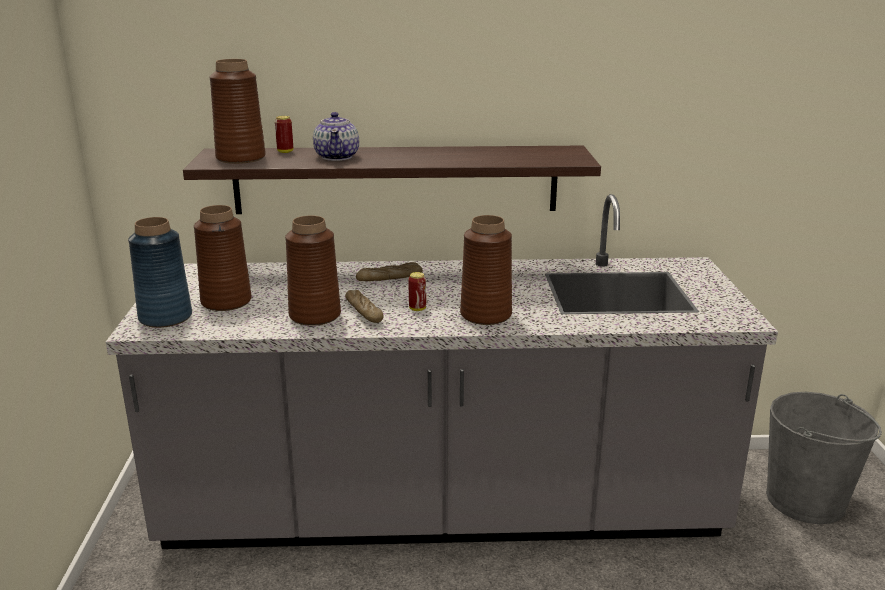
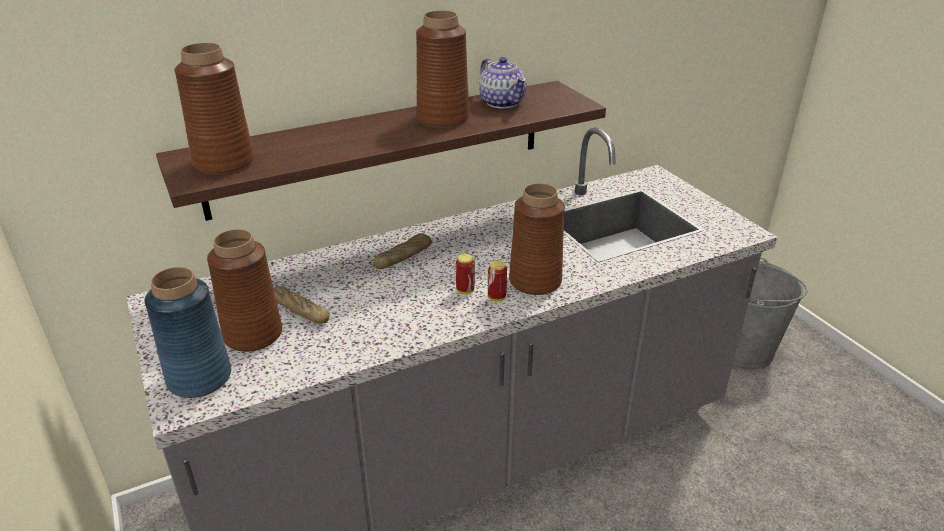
camera: 25 degrees left, 10 degrees up
can [275,116,293,153] -> can moved to [488,260,507,301]
brown vase [285,216,341,326] -> brown vase moved to [416,10,469,128]
teapot [313,112,359,161] -> teapot moved to [479,57,527,109]
bread [345,290,384,323] -> bread moved to [273,286,330,323]

